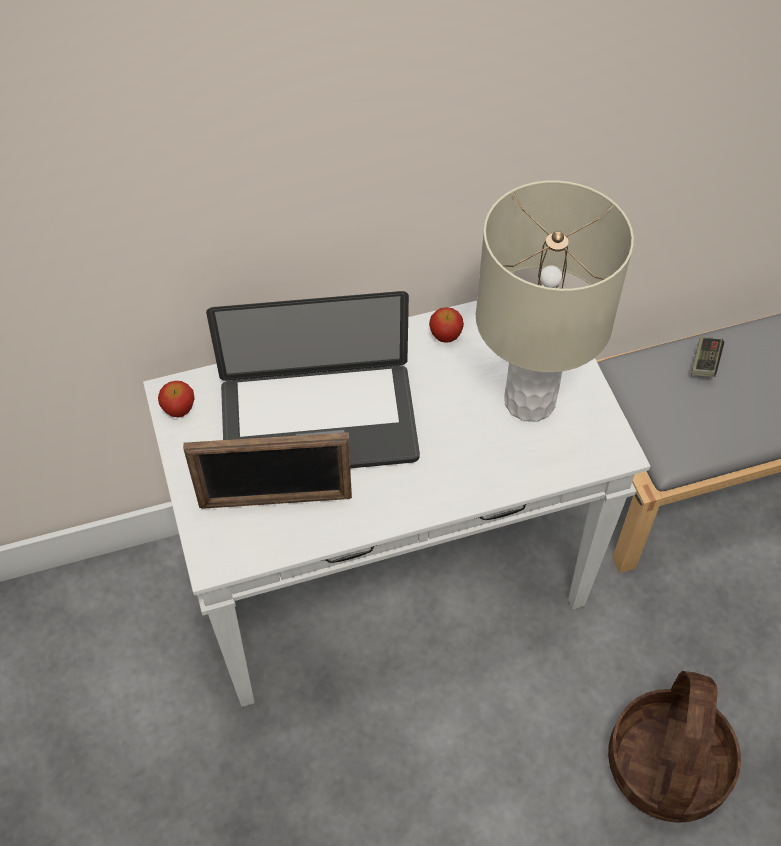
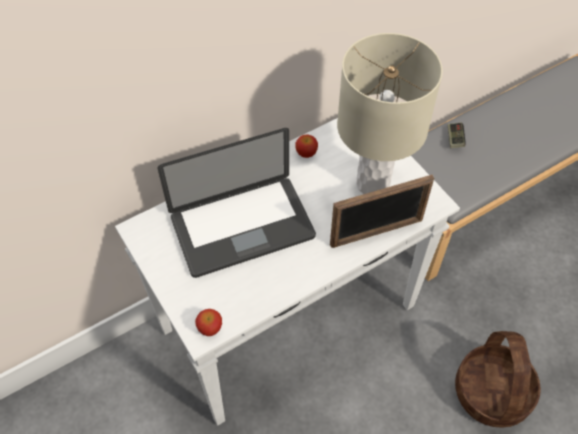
camera: 15 degrees left, 0 degrees up
apple [158,381,195,417] -> apple moved to [195,309,222,336]
picture frame [183,432,352,509] -> picture frame moved to [330,174,434,248]

